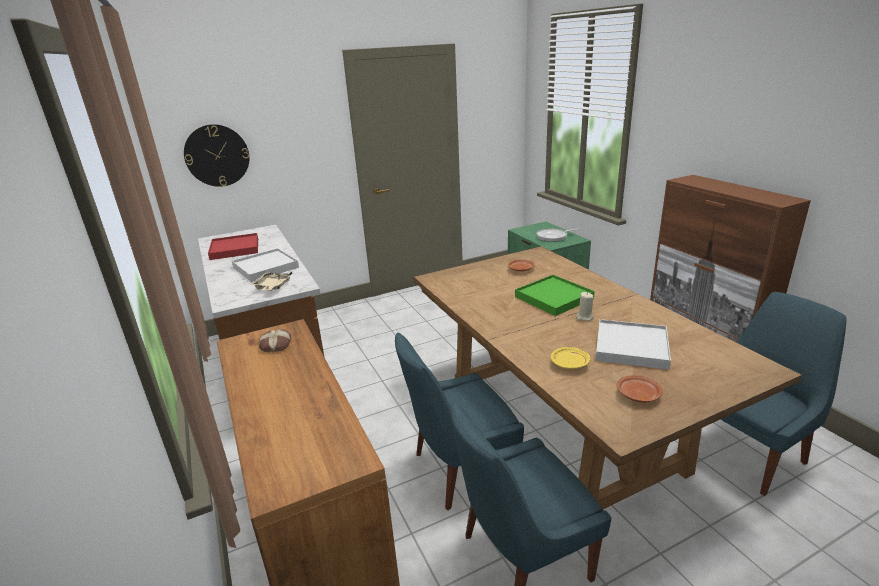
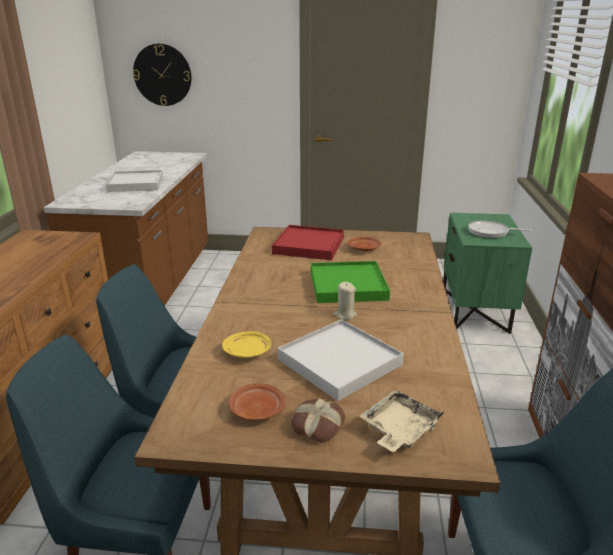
camera: 30 degrees right, 0 degrees up
red tray [208,233,258,260] -> red tray moved to [272,225,344,260]
beige tray [250,272,292,291] -> beige tray moved to [359,389,444,452]
bread [259,329,292,352] -> bread moved to [291,398,345,443]

